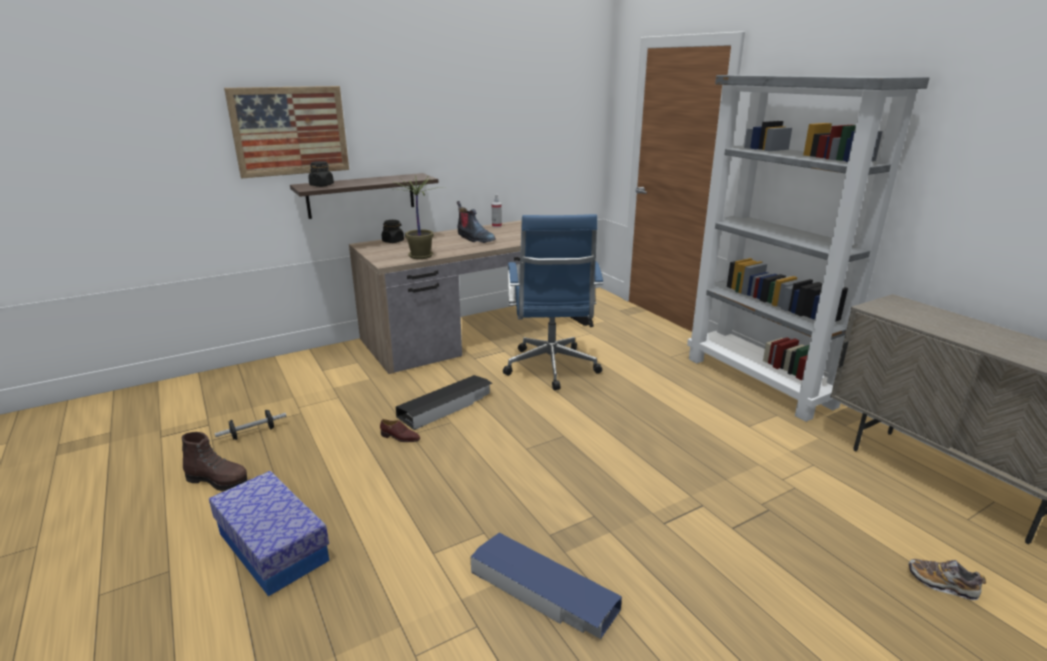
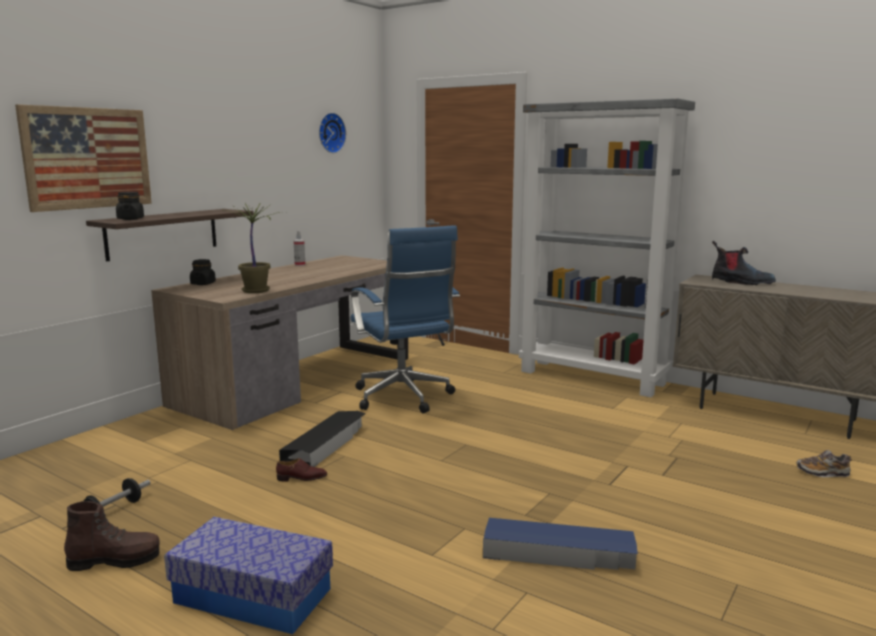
camera: 25 degrees left, 10 degrees down
boot [457,201,496,243] -> boot moved to [712,241,776,285]
none -> wall clock [319,113,346,153]

